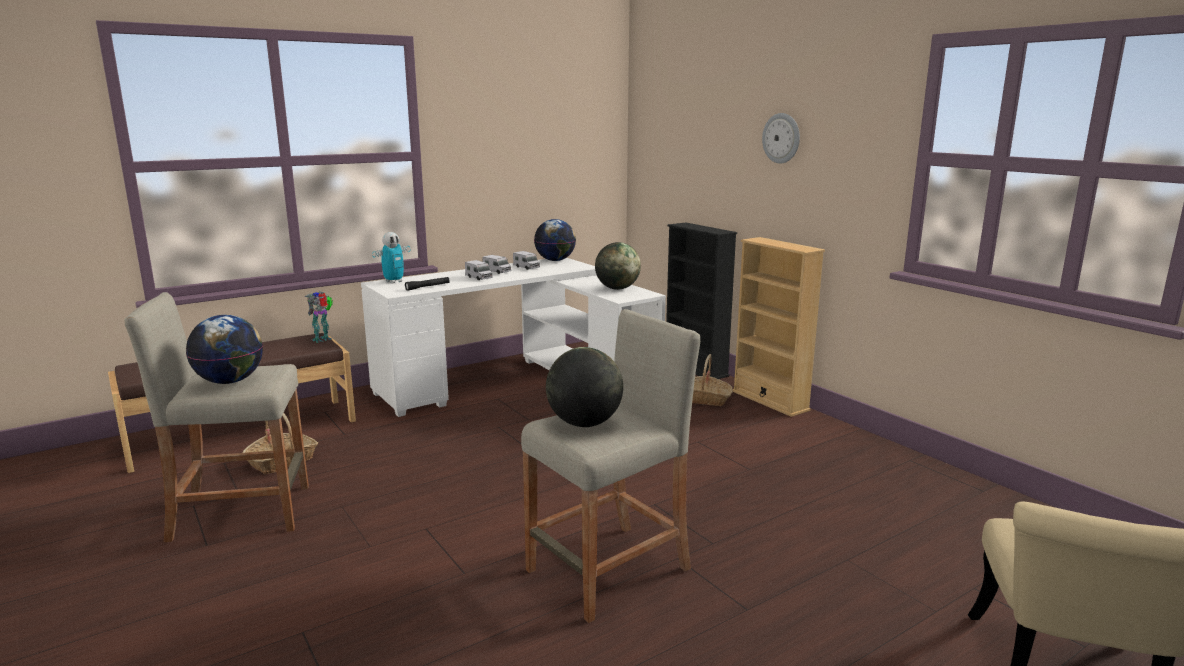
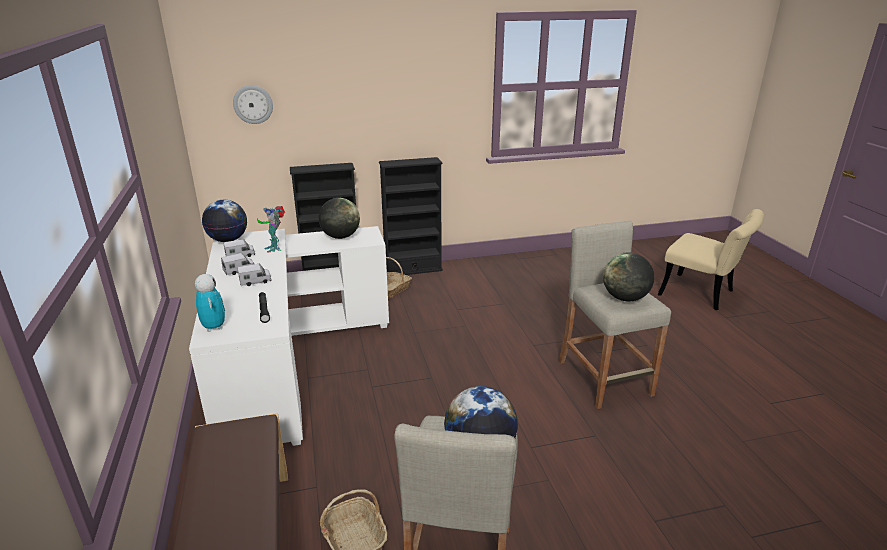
camera: 70 degrees left, 10 degrees up
toy robot [305,291,333,343] -> toy robot moved to [257,206,285,252]
beige bookcase [732,237,825,417] -> black bookcase [379,157,443,275]
wall clock [762,113,800,164] -> wall clock moved to [233,85,273,124]

